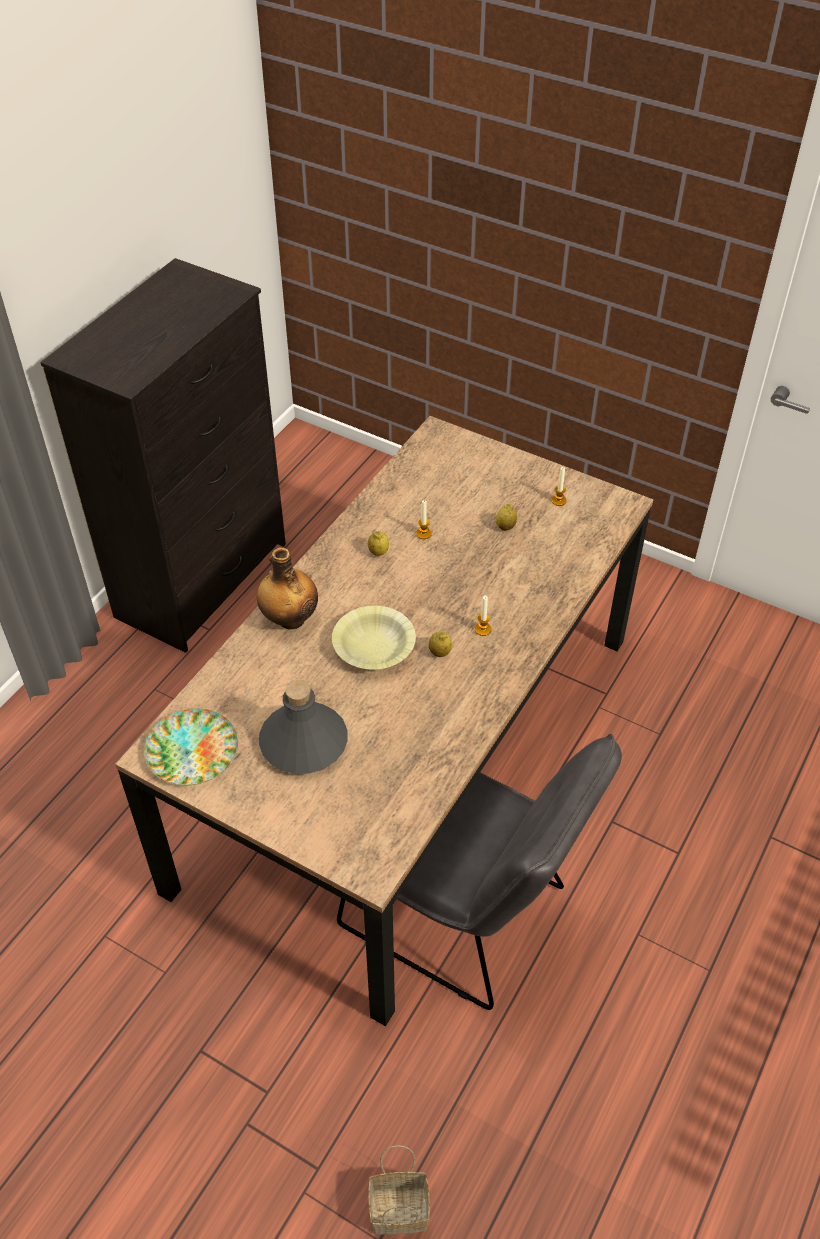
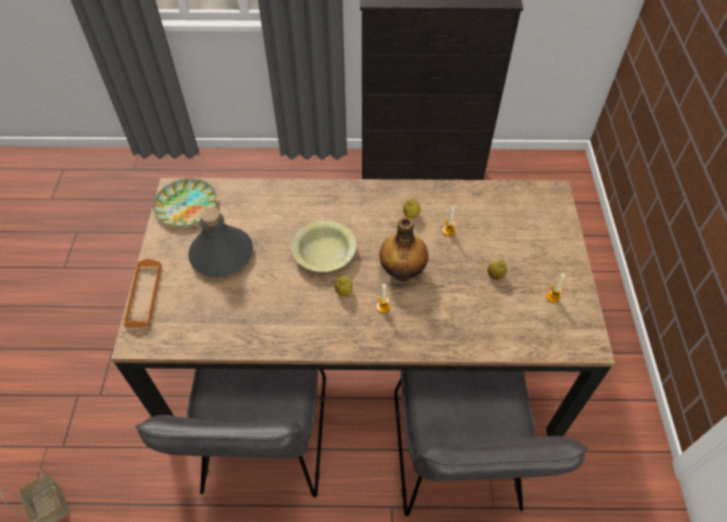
camera: 60 degrees right, 5 degrees up
bottle [257,548,318,629] -> bottle moved to [380,217,428,281]
none -> orange tray [123,259,162,328]
none -> grey chair [394,370,588,516]

